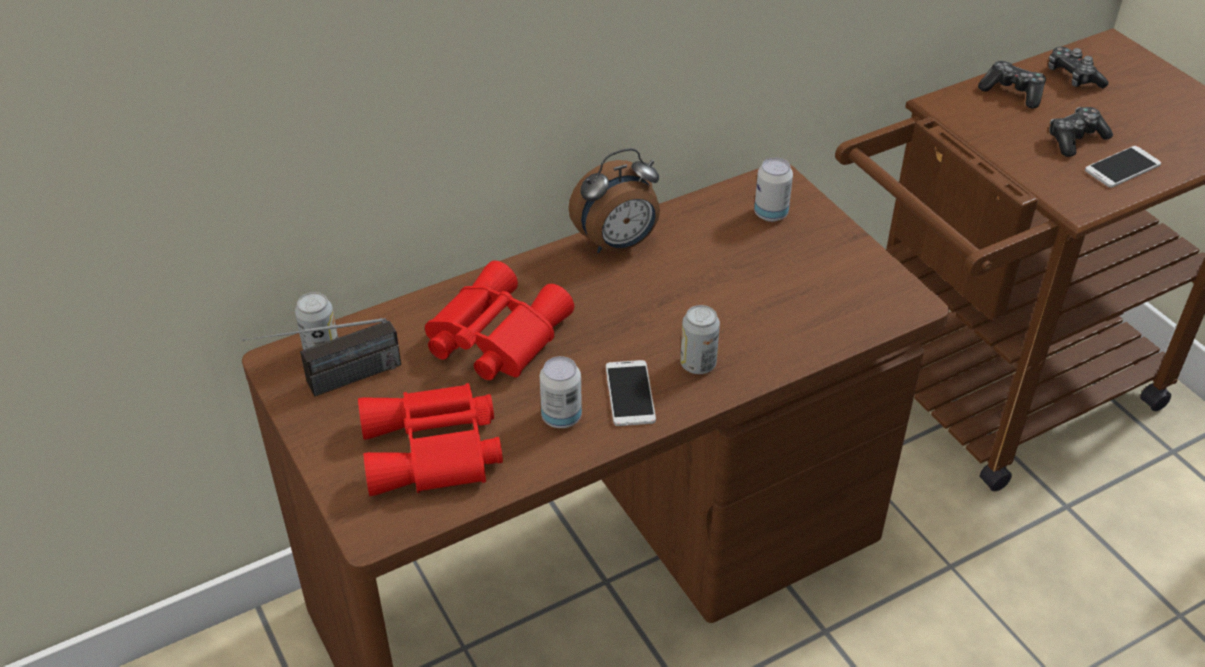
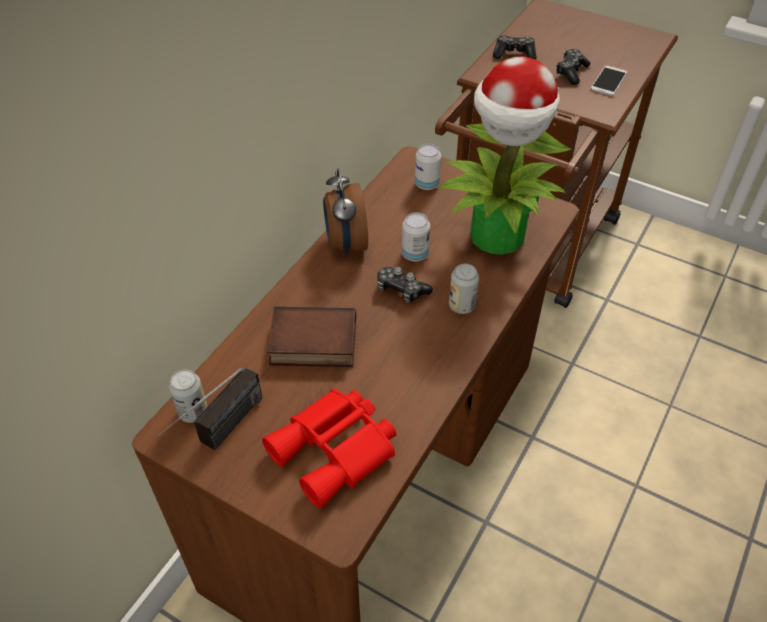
camera: 30 degrees left, 5 degrees up
red binoculars [425,261,574,380] -> book [267,307,356,367]
can [540,356,582,428] -> can moved to [402,212,430,261]
alarm clock [568,148,660,253] -> alarm clock turned 135 degrees clockwise [323,168,368,256]
phone [606,360,656,426] -> none
game controller [1048,47,1109,89] -> game controller moved to [377,267,433,303]
none -> potted plant [438,56,571,255]

